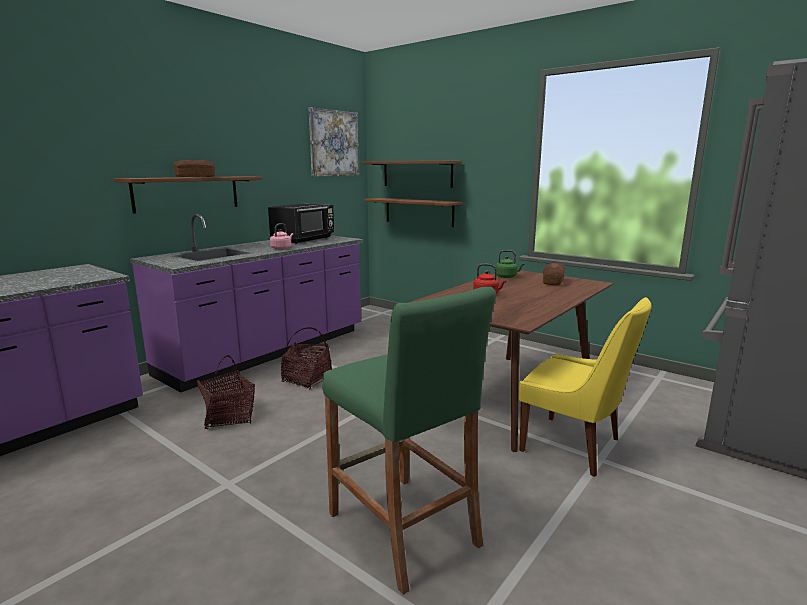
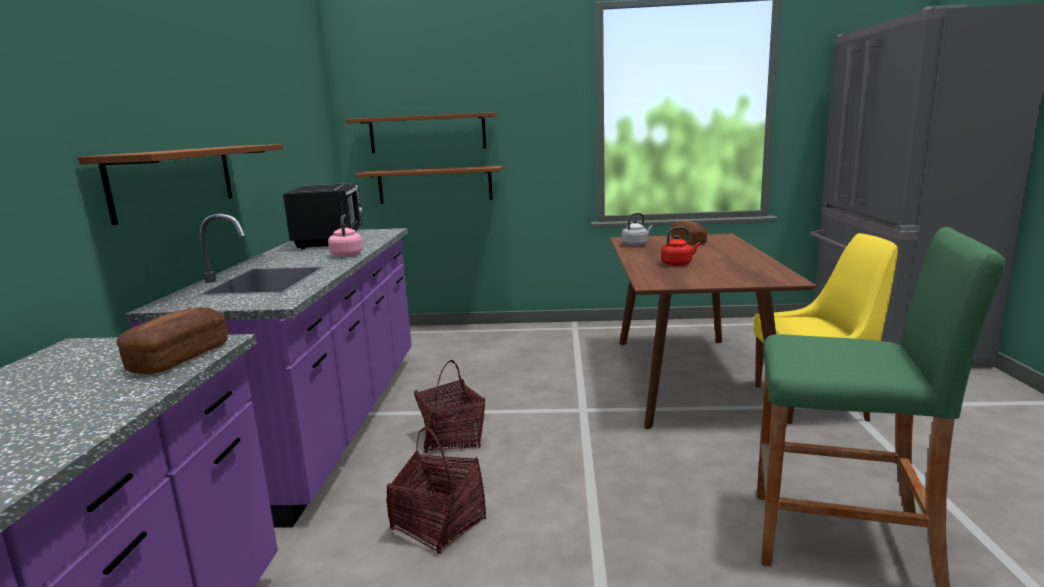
camera: 35 degrees left, 0 degrees up
bread [173,160,215,177] -> bread moved to [116,307,228,374]
picture [309,107,359,176] -> none
green kettle [495,250,525,278] -> grey kettle [622,213,653,246]

